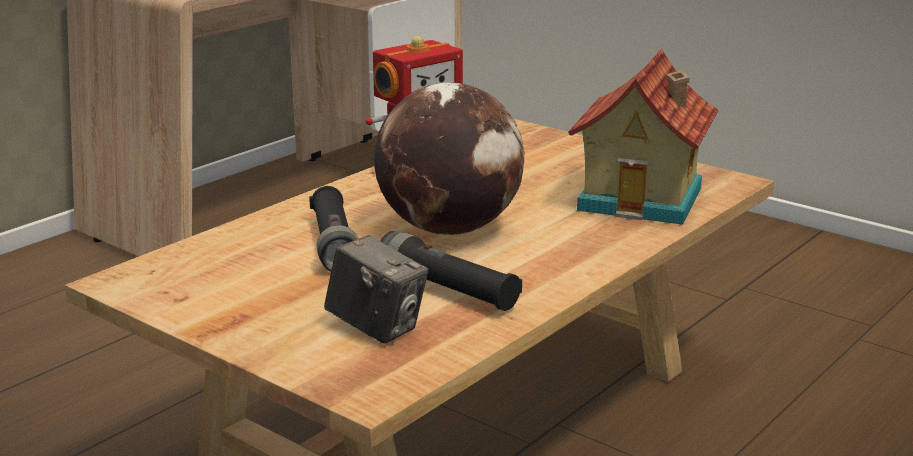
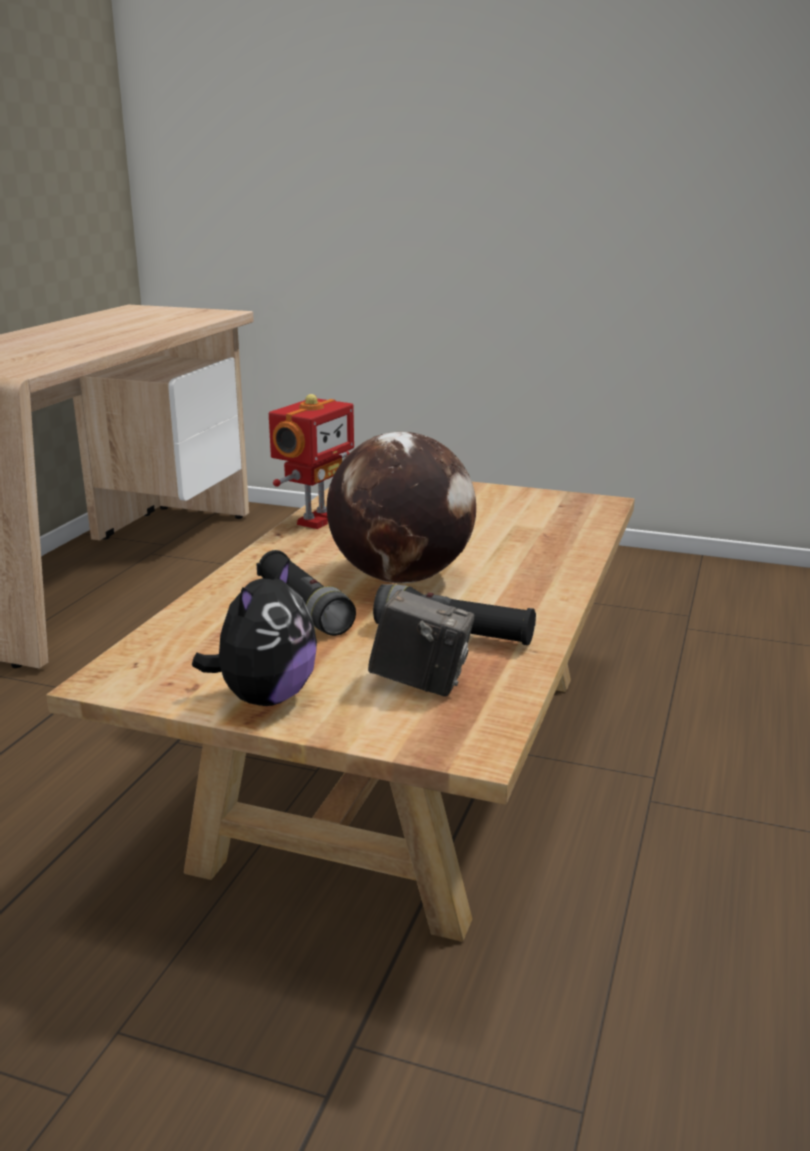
camera: 20 degrees left, 0 degrees up
toy house [568,48,718,225] -> none
none -> plush toy [192,558,317,706]

